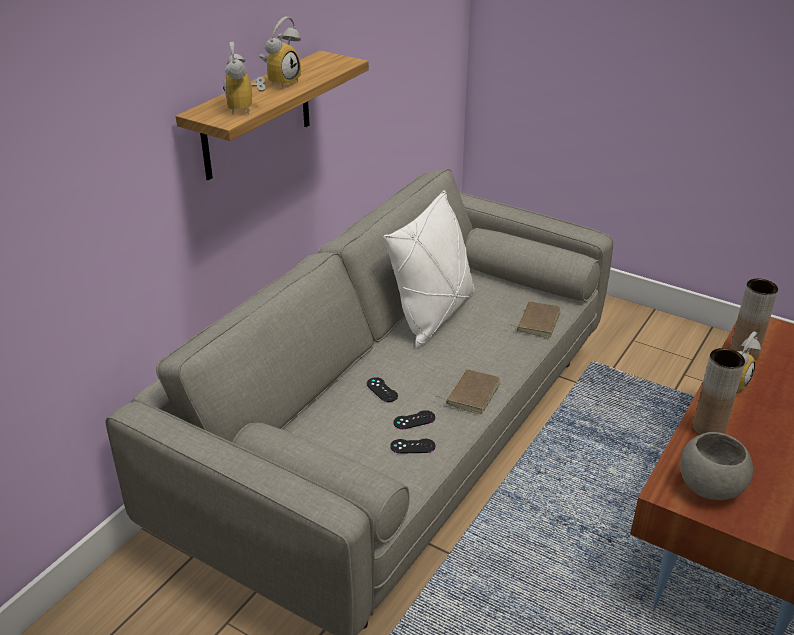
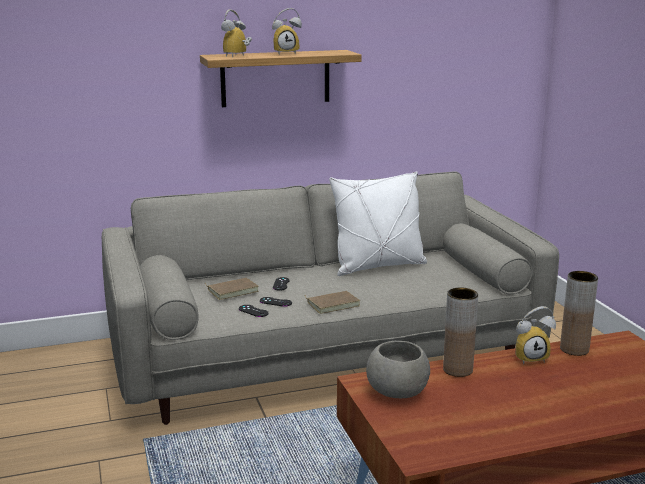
camera: 40 degrees right, 15 degrees down
brown book [508,301,561,338] -> brown book moved to [205,278,259,300]

